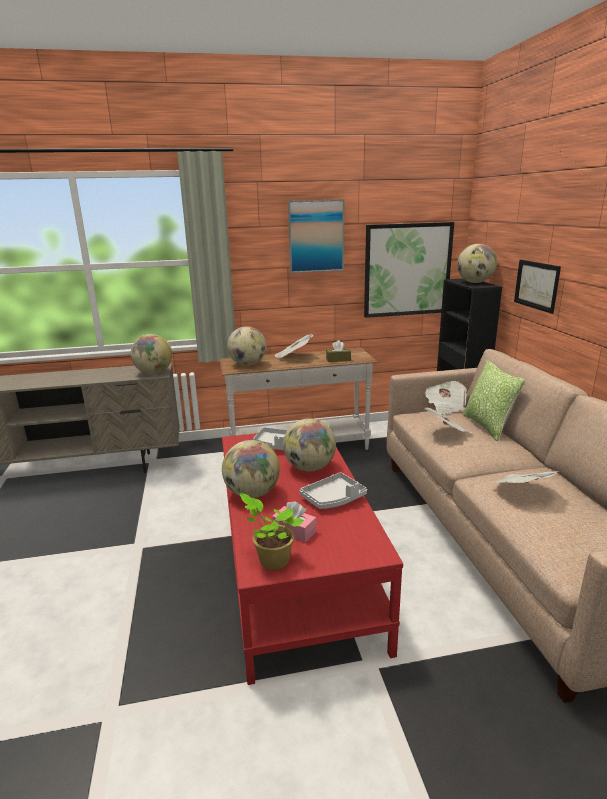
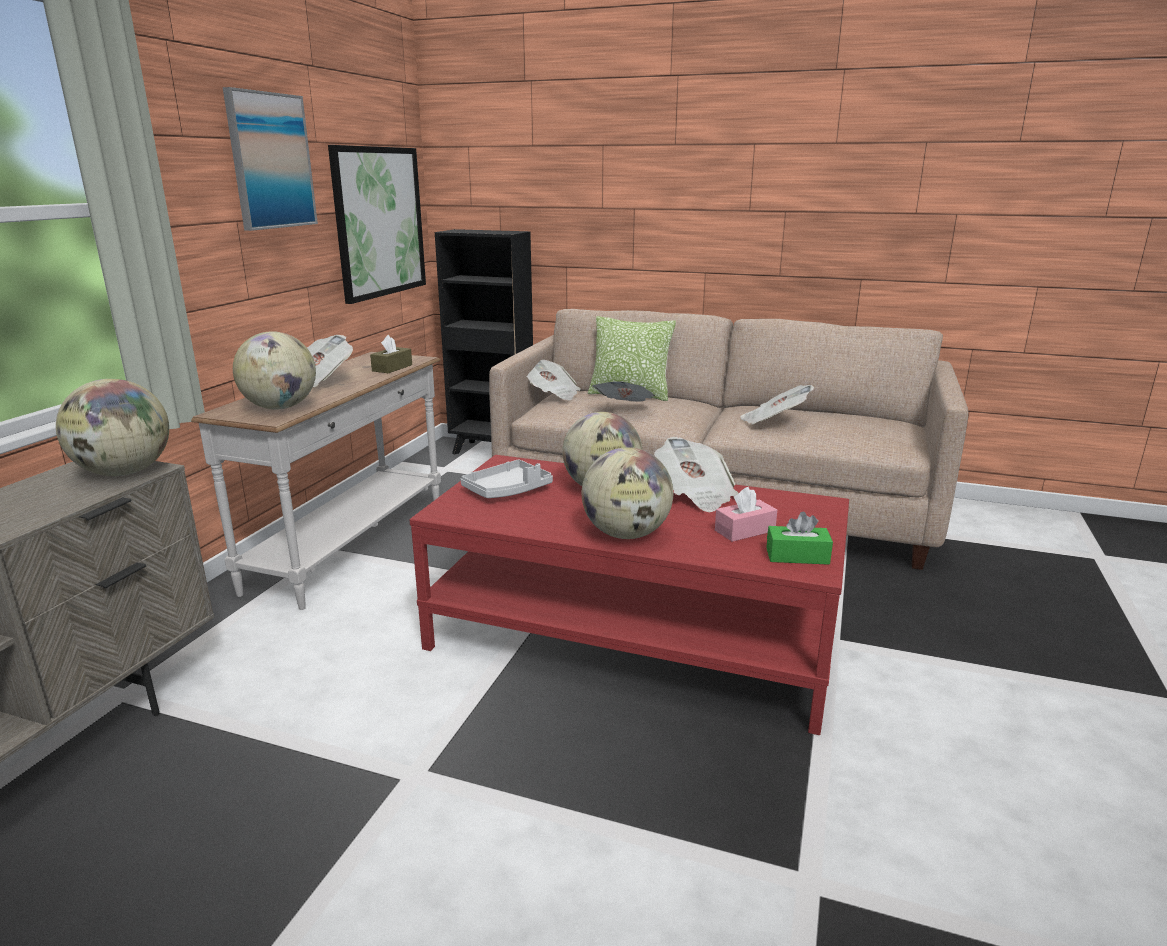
camera: 60 degrees left, 0 degrees up
potted plant [240,493,304,570] -> green tissue box [766,512,833,565]
grey tray [300,472,367,509] -> newspaper [654,437,738,512]
globe [457,244,497,283] -> none
picture [514,260,561,314] -> none

